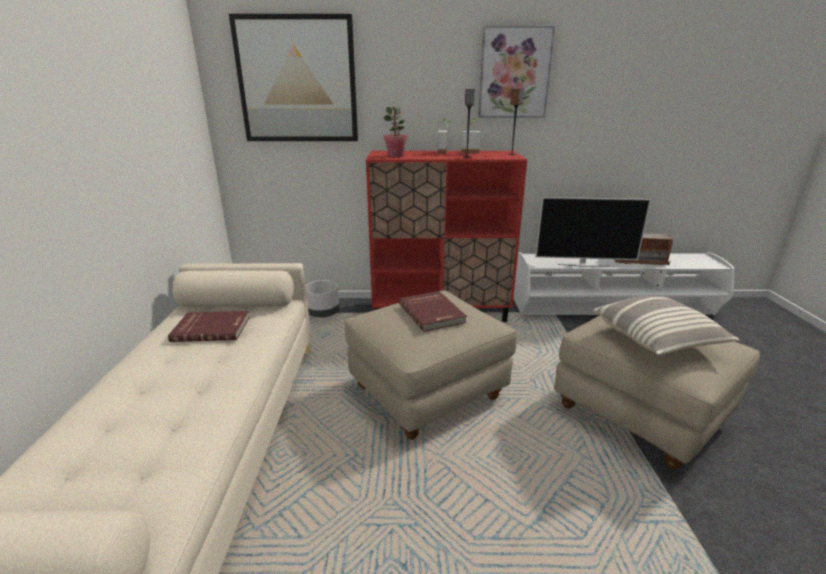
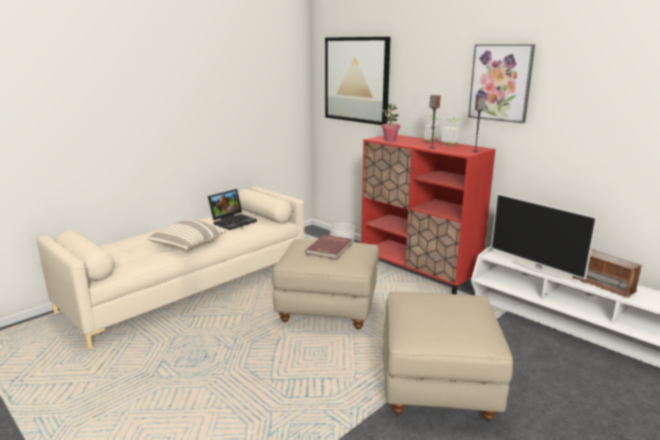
camera: 45 degrees right, 5 degrees down
red book [168,311,250,342] -> laptop [208,189,257,230]
pillow [593,296,740,355] -> pillow moved to [145,220,227,250]

